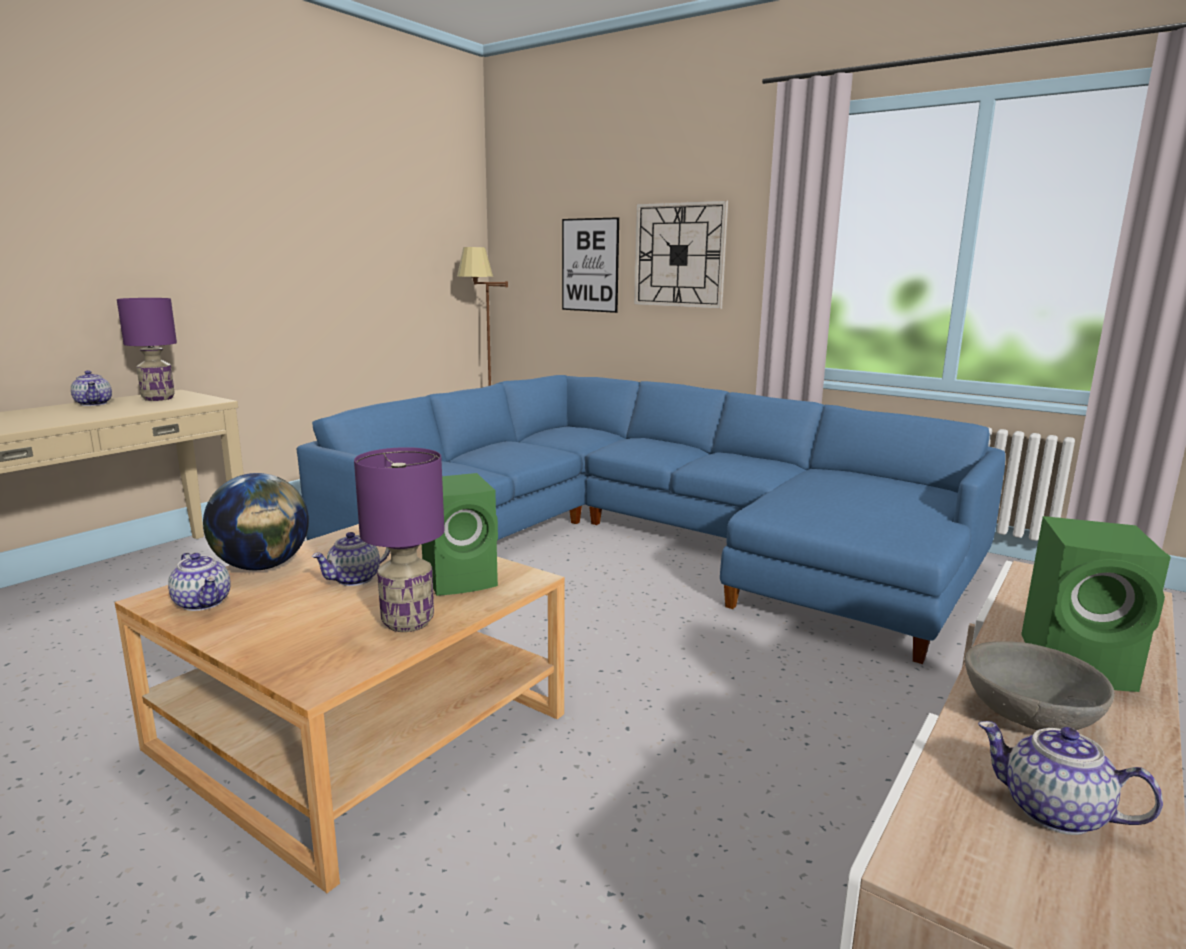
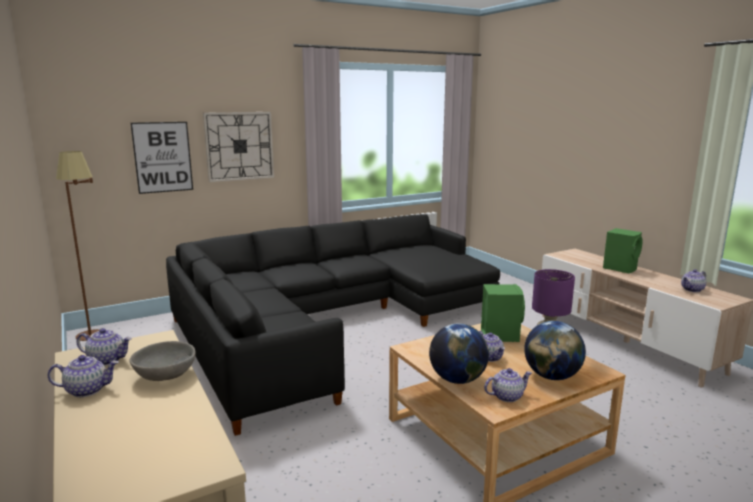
camera: 65 degrees left, 0 degrees up
purple table lamp [117,298,177,401] -> teapot [77,328,132,366]
blue sofa [296,375,1006,664] -> black sofa [166,214,500,436]
grey bowl [965,641,1114,730] -> grey bowl moved to [129,341,196,381]
none -> globe [524,321,586,380]

